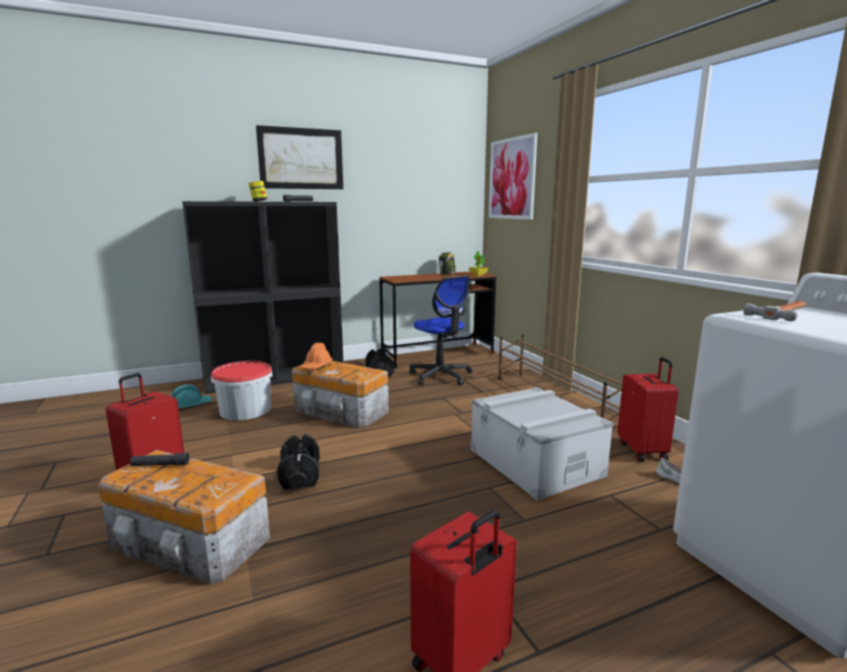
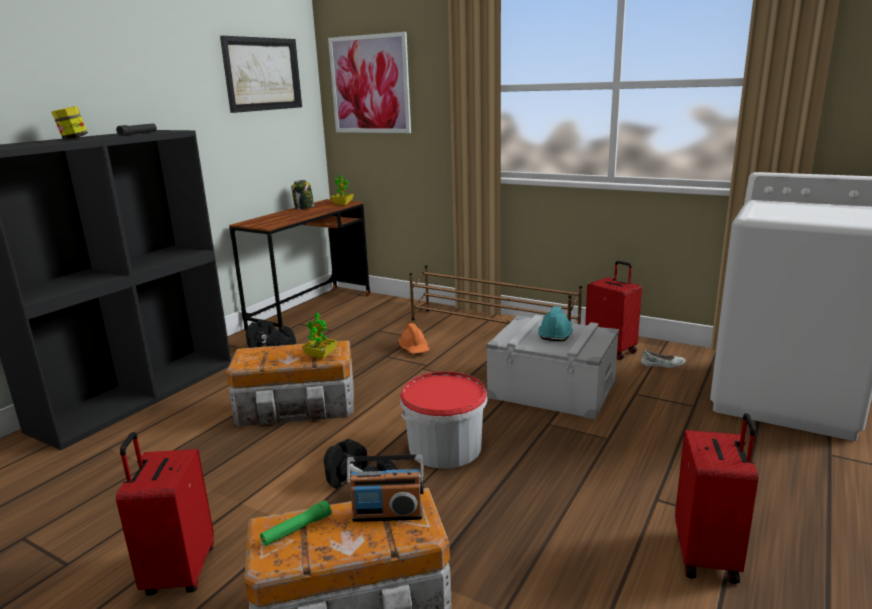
camera: 35 degrees left, 5 degrees up
black flashlight [130,453,189,466] -> green flashlight [260,500,331,546]
turquoise hard hat [172,384,212,411] -> turquoise hard hat moved to [538,306,573,341]
bucket [211,361,273,420] -> bucket moved to [400,372,487,468]
picture [256,125,343,189] -> picture moved to [220,36,302,113]
orange hard hat [300,343,333,369] -> orange hard hat moved to [398,323,429,354]
office chair [409,275,473,385] -> none
hammer [744,301,807,321] -> none
none -> potted plant [302,313,338,359]
none -> radio [346,455,424,522]

